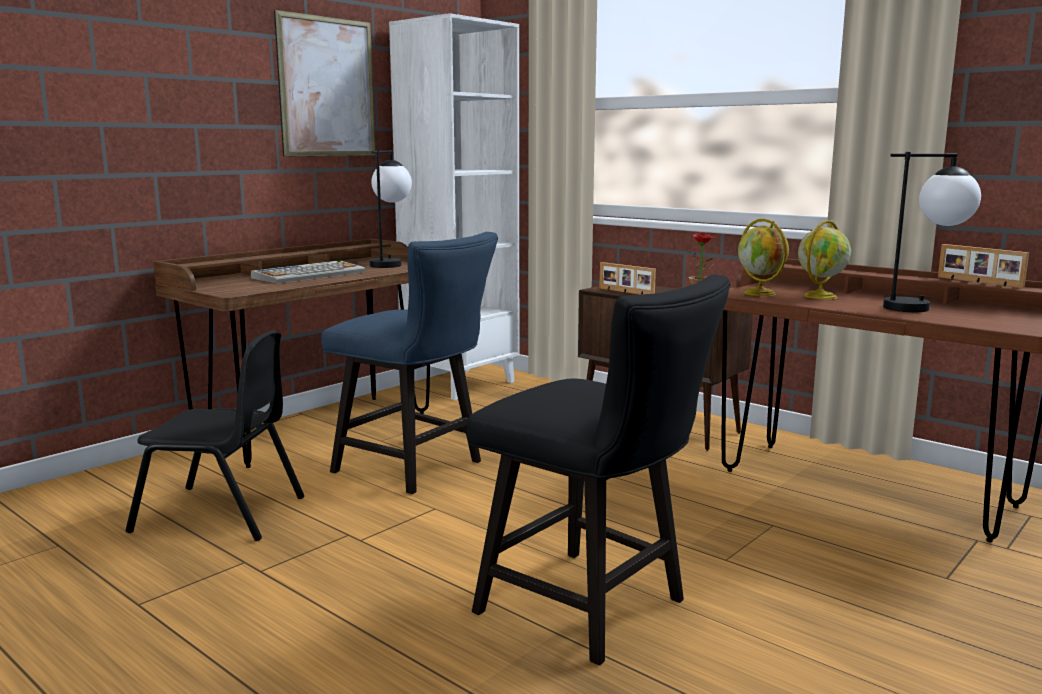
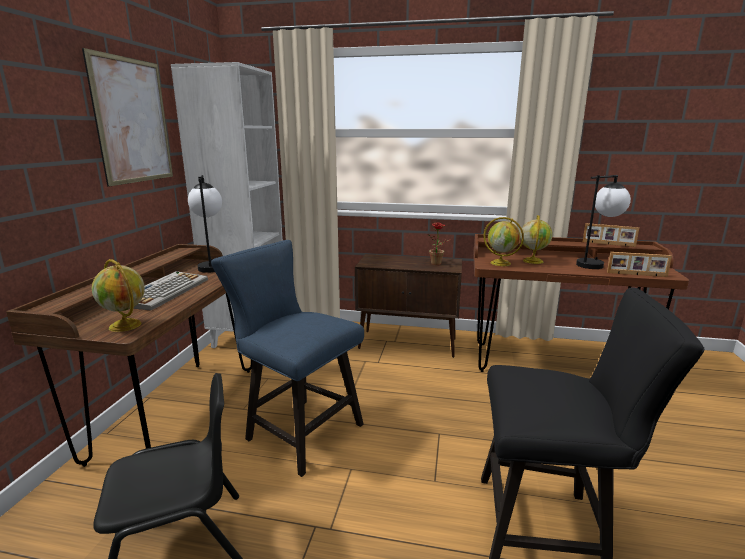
camera: 30 degrees left, 5 degrees up
blue chair [321,232,498,494] -> blue chair turned 150 degrees counterclockwise [211,240,364,477]
picture frame [599,262,656,295] -> picture frame moved to [607,252,672,277]
none -> globe [92,259,145,332]

